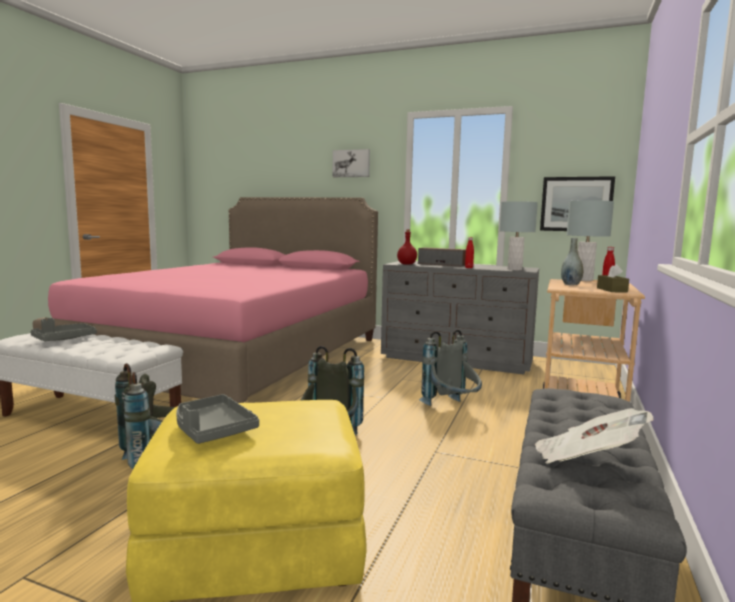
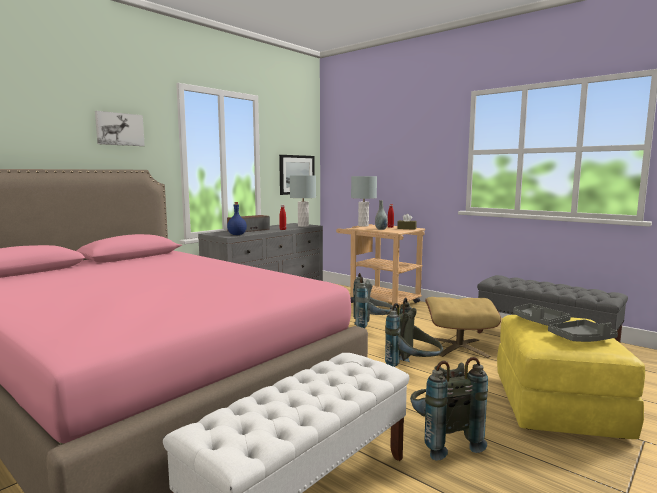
camera: 70 degrees left, 0 degrees up
grey tray [30,318,97,342] -> grey tray moved to [513,303,571,326]
red bottle [397,229,417,265] -> blue bottle [227,202,247,235]
newspaper [535,408,654,464] -> none
none -> beige ottoman [425,297,501,358]

